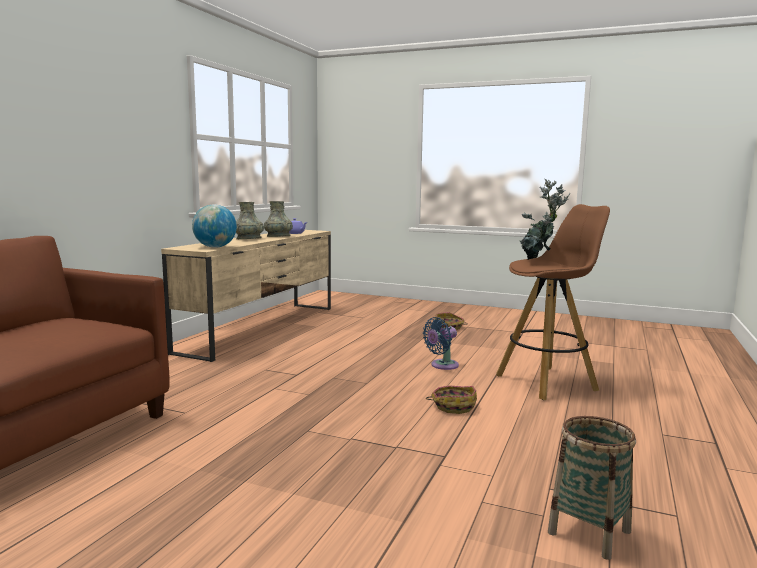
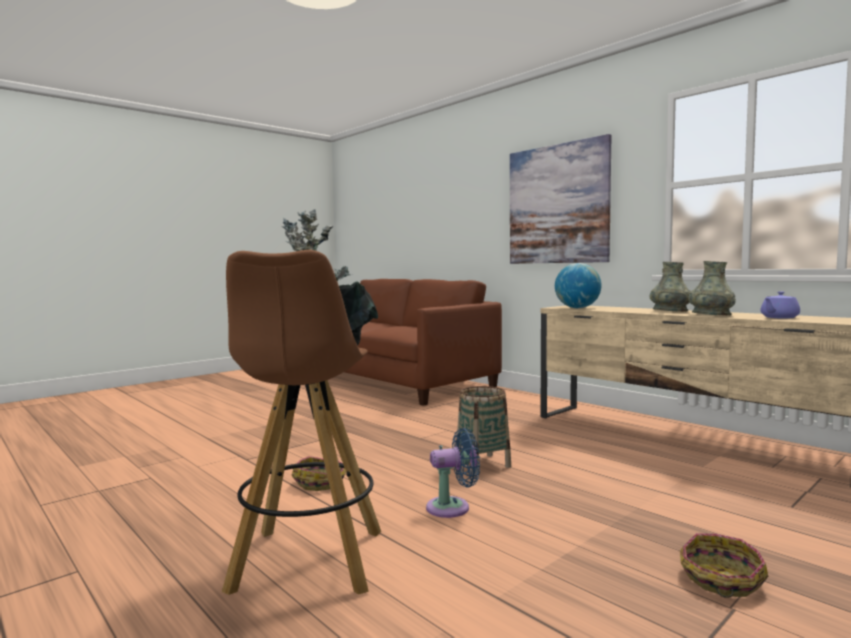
camera: 115 degrees right, 5 degrees down
blue fan [423,317,459,370] -> blue fan turned 90 degrees clockwise [426,428,480,518]
basket [548,416,636,560] -> basket moved to [457,386,511,474]
none -> picture [510,134,612,264]

